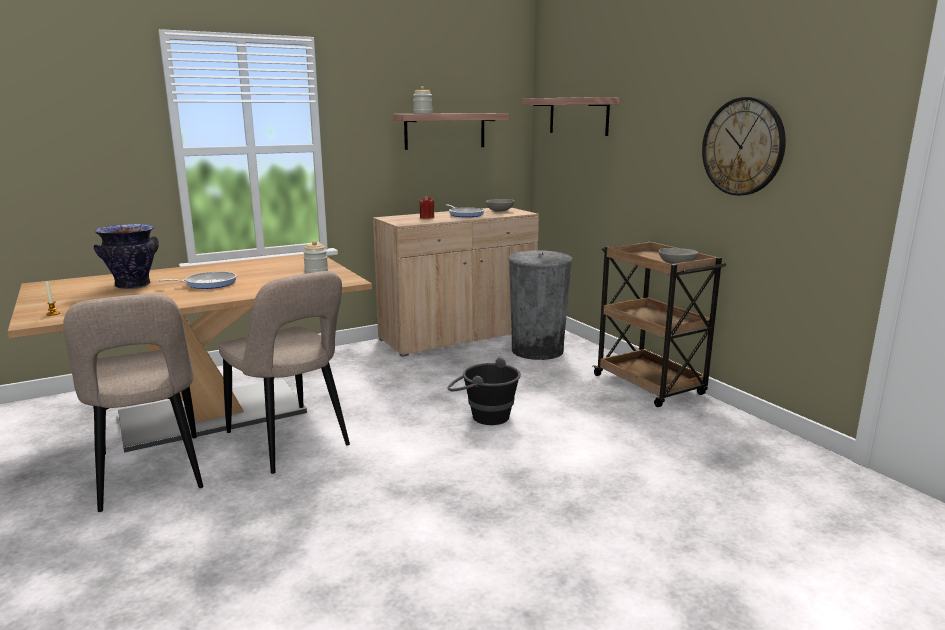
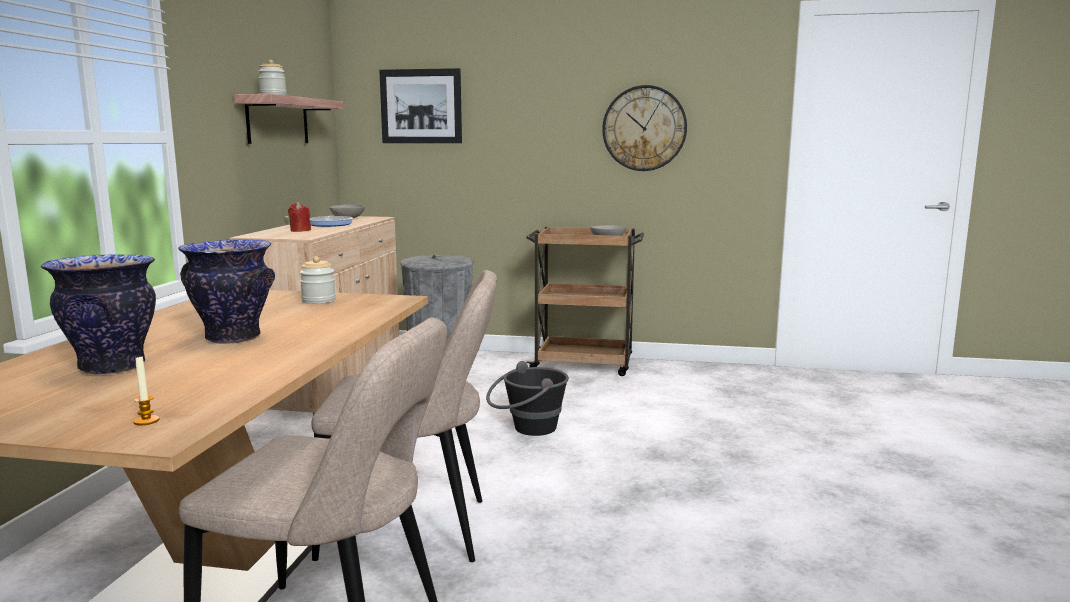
camera: 50 degrees left, 5 degrees down
frying pan [158,272,237,289] -> vase [178,239,275,344]
shelf [522,97,619,136] -> picture [379,68,462,143]

